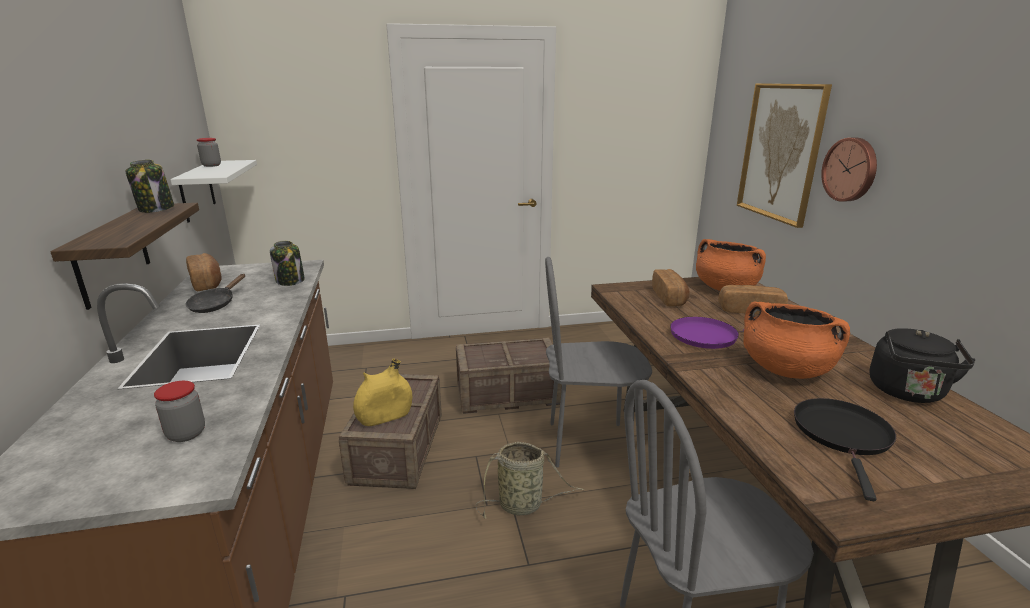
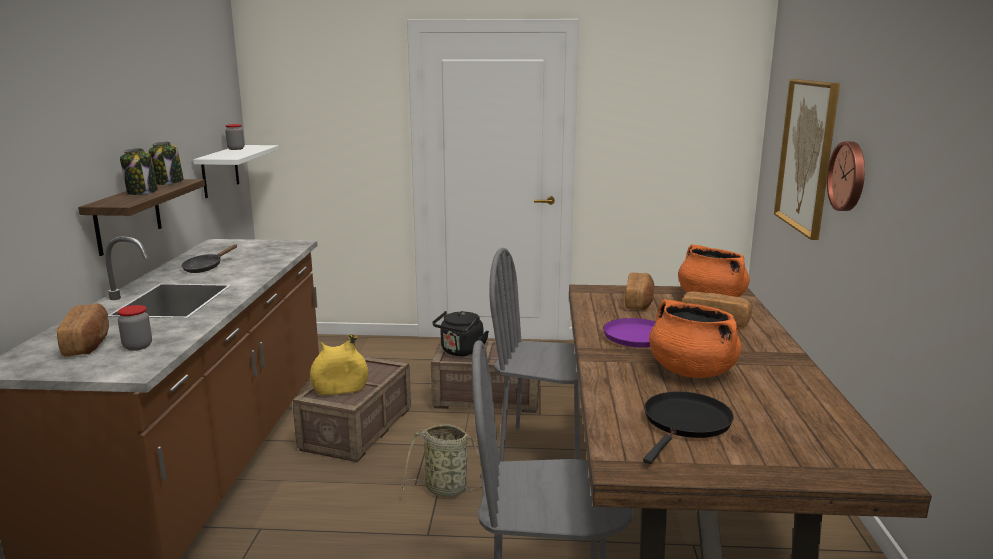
camera: 15 degrees right, 5 degrees down
bread [186,253,222,291] -> bread moved to [57,303,109,357]
jar [270,241,305,286] -> jar moved to [120,148,158,195]
black kettle [869,328,975,403] -> black kettle moved to [432,311,489,356]

